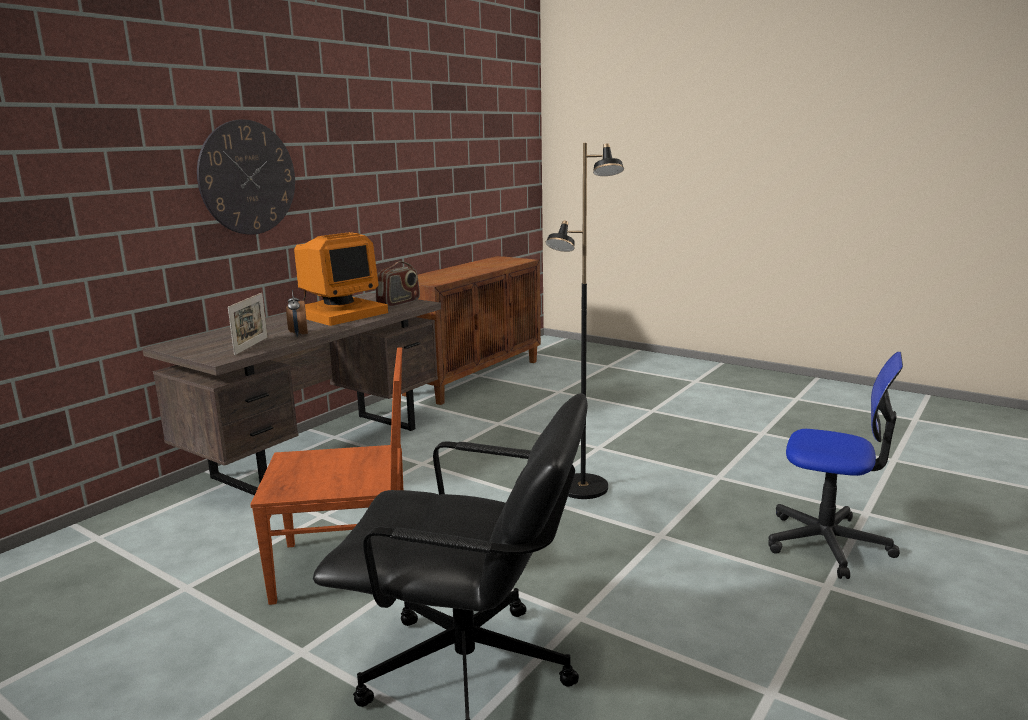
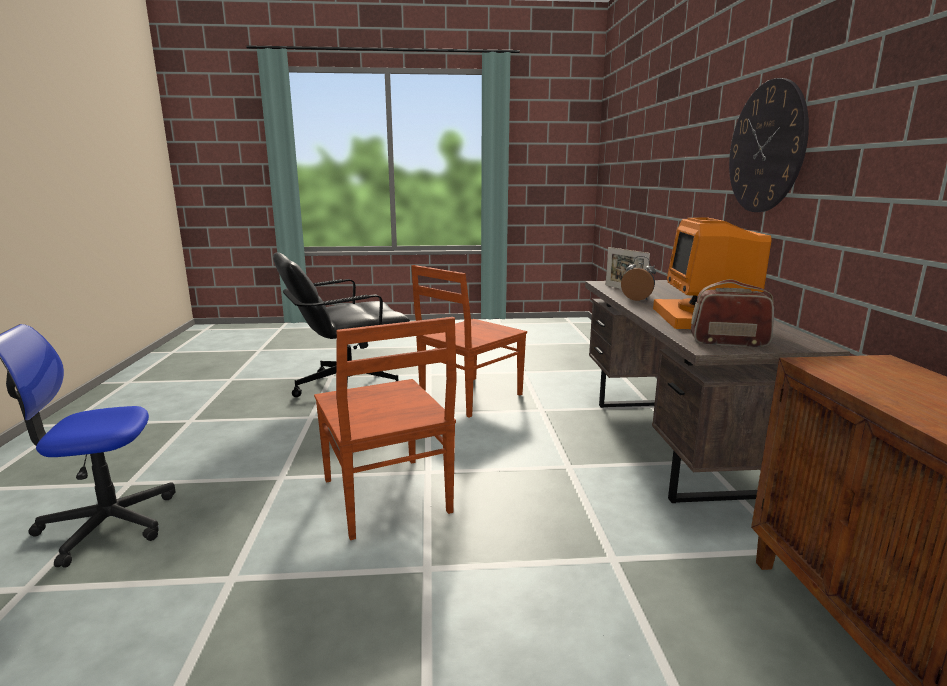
camera: 140 degrees right, 0 degrees up
radio [376,261,420,307] -> radio turned 105 degrees clockwise [691,279,774,347]
black floor lamp [545,143,624,499] -> brown chair [314,317,457,540]

